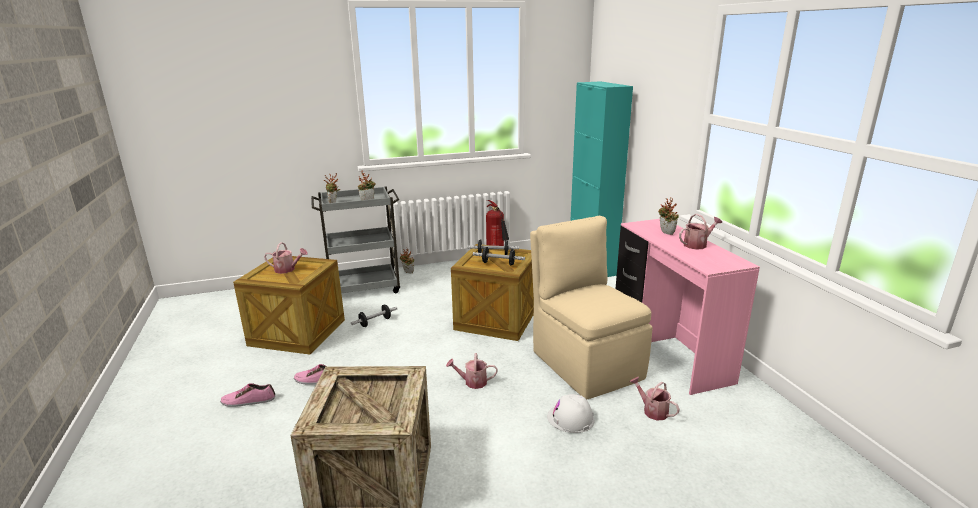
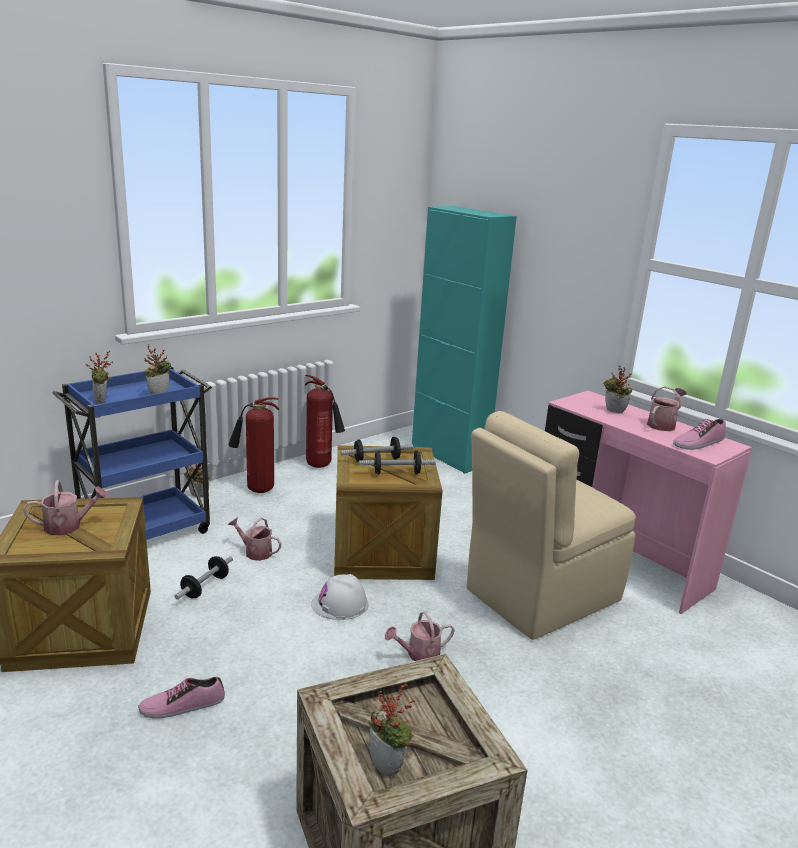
camera: 25 degrees left, 0 degrees up
shoe [221,383,275,407] -> shoe moved to [673,419,726,450]
grey cart [311,187,400,293] -> blue cart [52,366,212,540]
beige chair [530,216,653,400] -> beige chair turned 75 degrees counterclockwise [467,411,636,640]
white hard hat [547,394,595,433] -> white hard hat moved to [311,574,368,620]
watering can [630,377,680,421] -> watering can moved to [228,517,281,561]
none -> fire extinguisher [228,397,279,493]
none -> potted plant [369,683,415,777]

